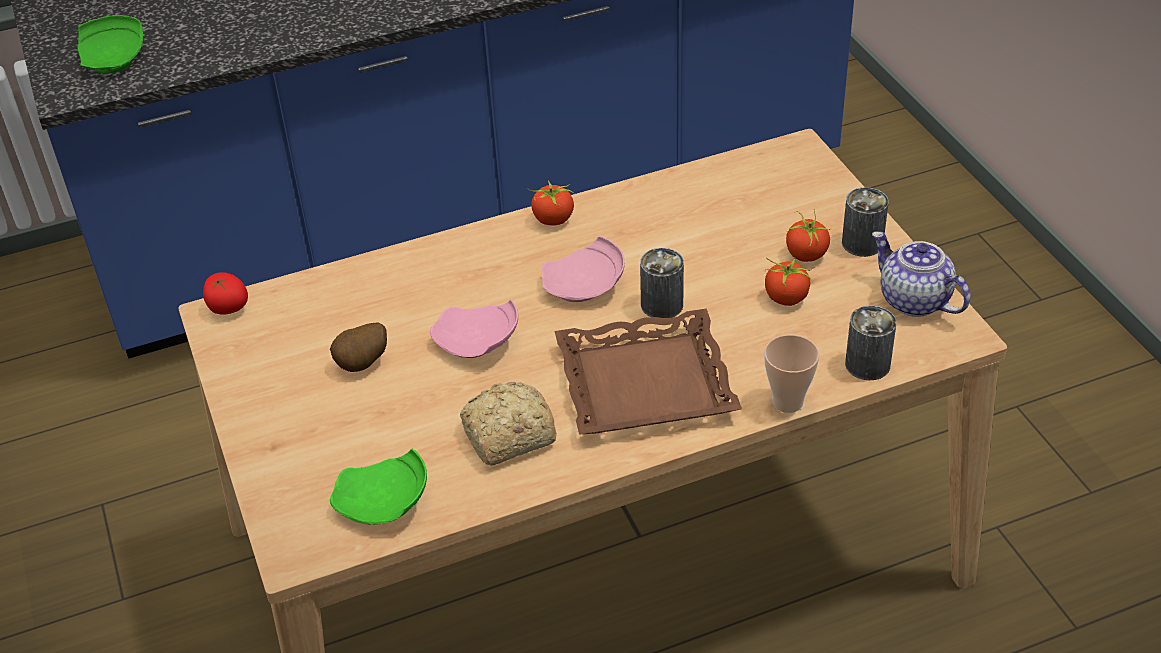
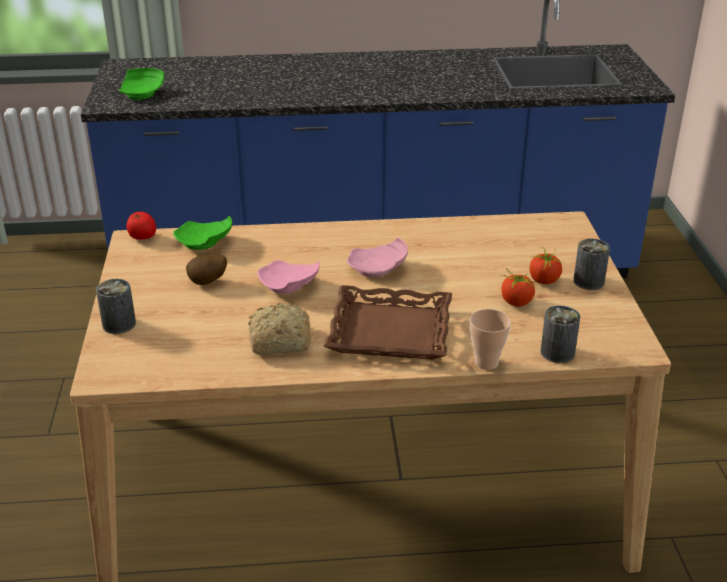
camera: 15 degrees right, 10 degrees down
green plate [330,449,427,525] -> green plate moved to [173,216,232,250]
tomato [528,180,574,225] -> none
can [640,248,684,318] -> can moved to [96,279,136,334]
teapot [872,232,971,317] -> none

